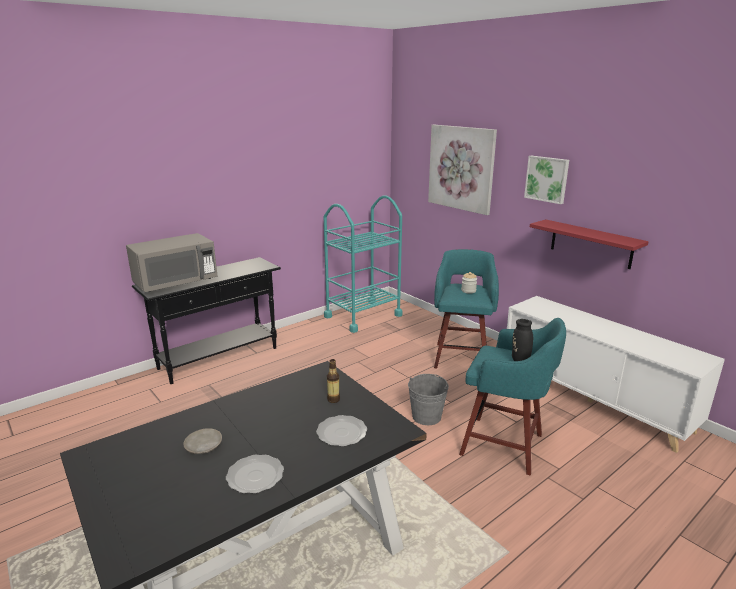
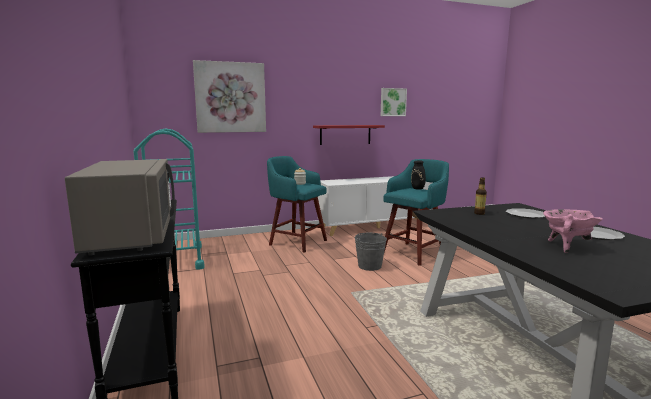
camera: 70 degrees left, 10 degrees down
beige plate [183,428,222,454] -> pink cooking pot [543,209,603,253]
picture [524,156,569,204] -> picture moved to [381,88,407,116]

